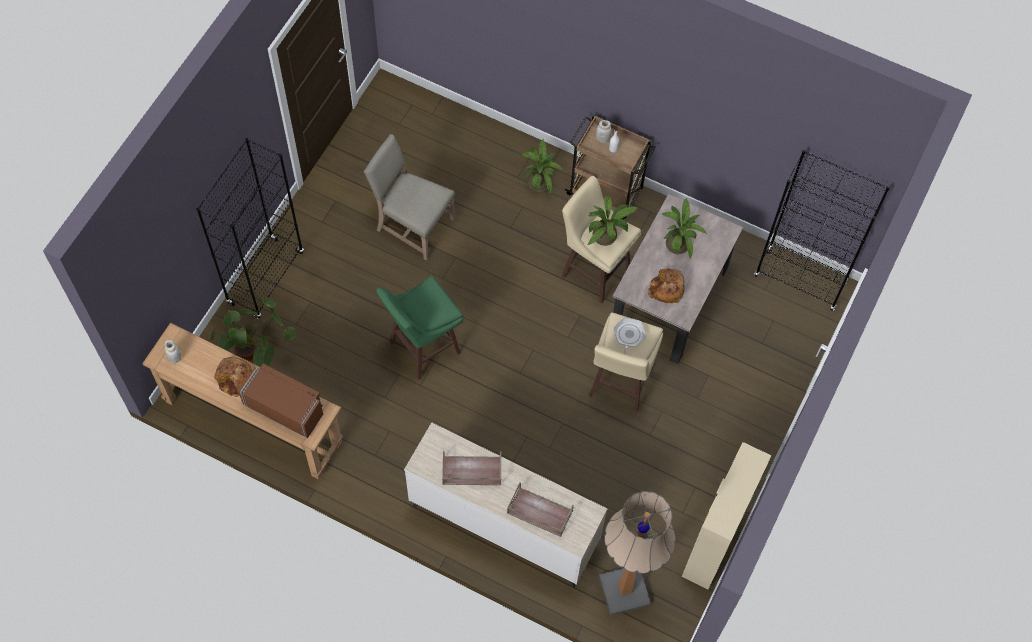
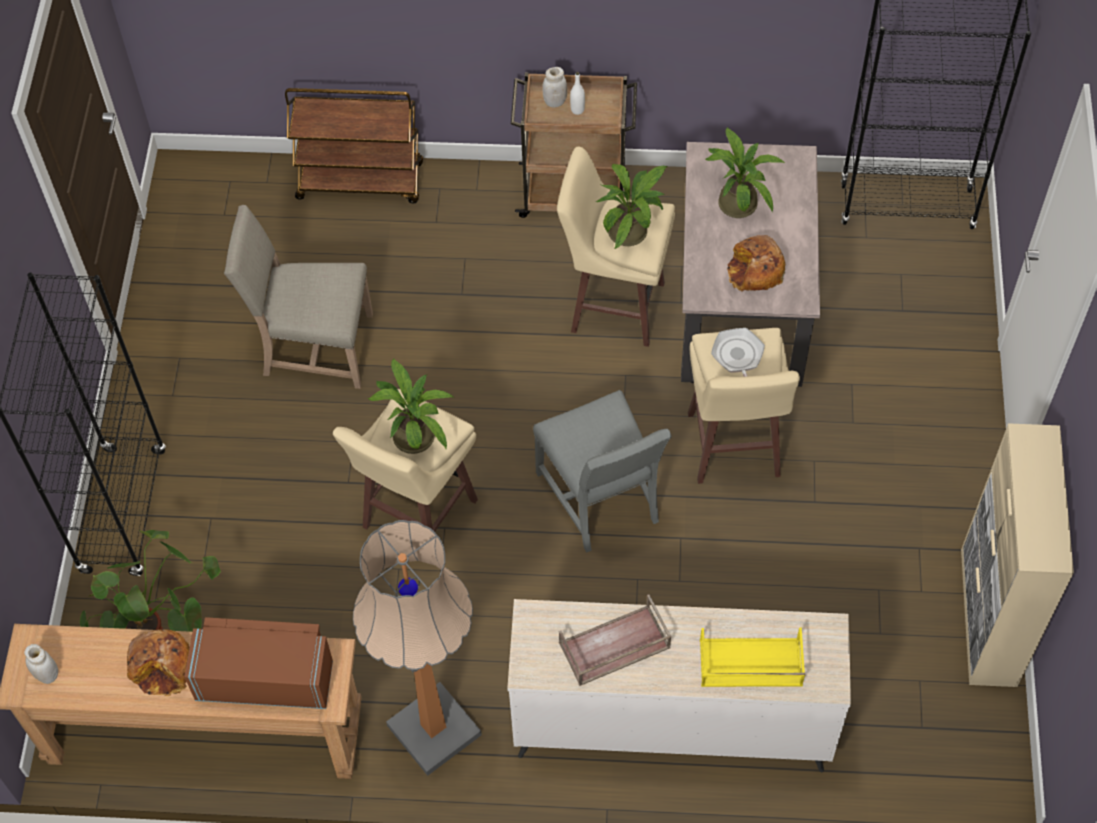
camera: 20 degrees left, 5 degrees down
green stool [376,276,463,380] -> beige stool [333,389,478,532]
brown tray [507,482,574,537] -> yellow tray [700,628,805,687]
potted plant [521,139,563,194] -> potted plant moved to [368,359,454,454]
floor lamp [599,491,676,616] -> floor lamp moved to [353,520,482,776]
none -> brown cart [285,88,423,204]
none -> grey chair [533,390,672,553]

